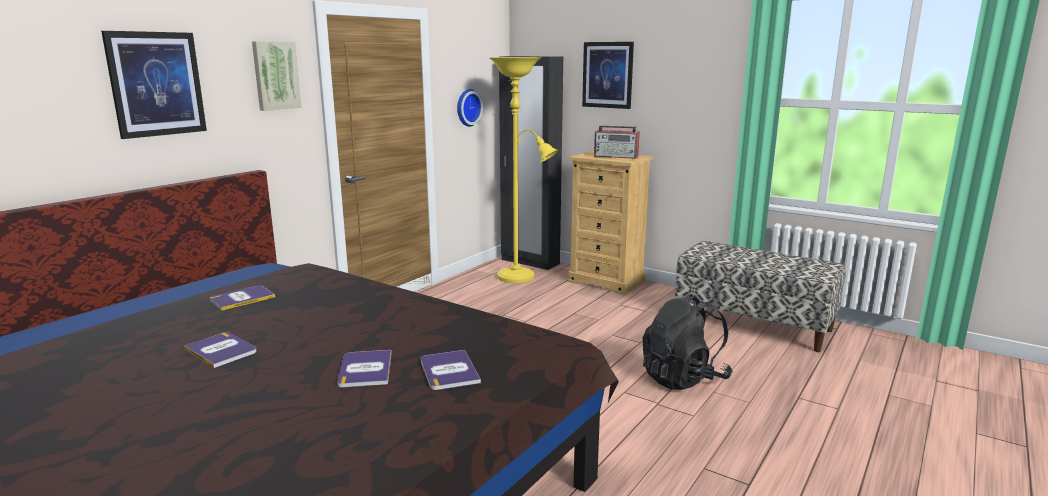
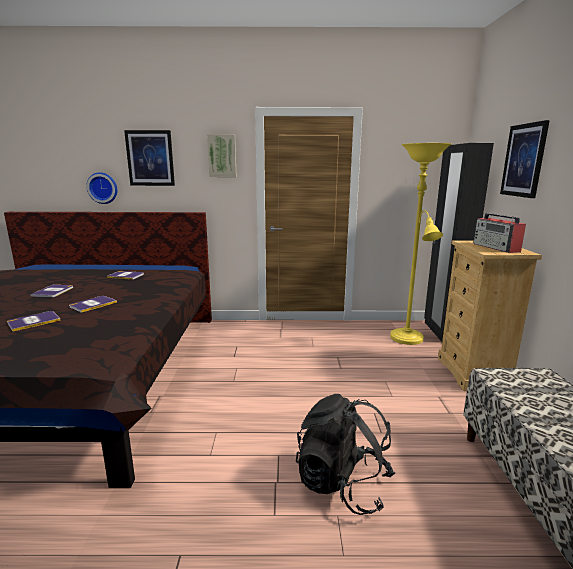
camera: 55 degrees right, 0 degrees up
book [421,350,481,390] -> book moved to [69,296,117,313]
wall clock [457,89,483,127] -> wall clock moved to [86,172,118,204]

